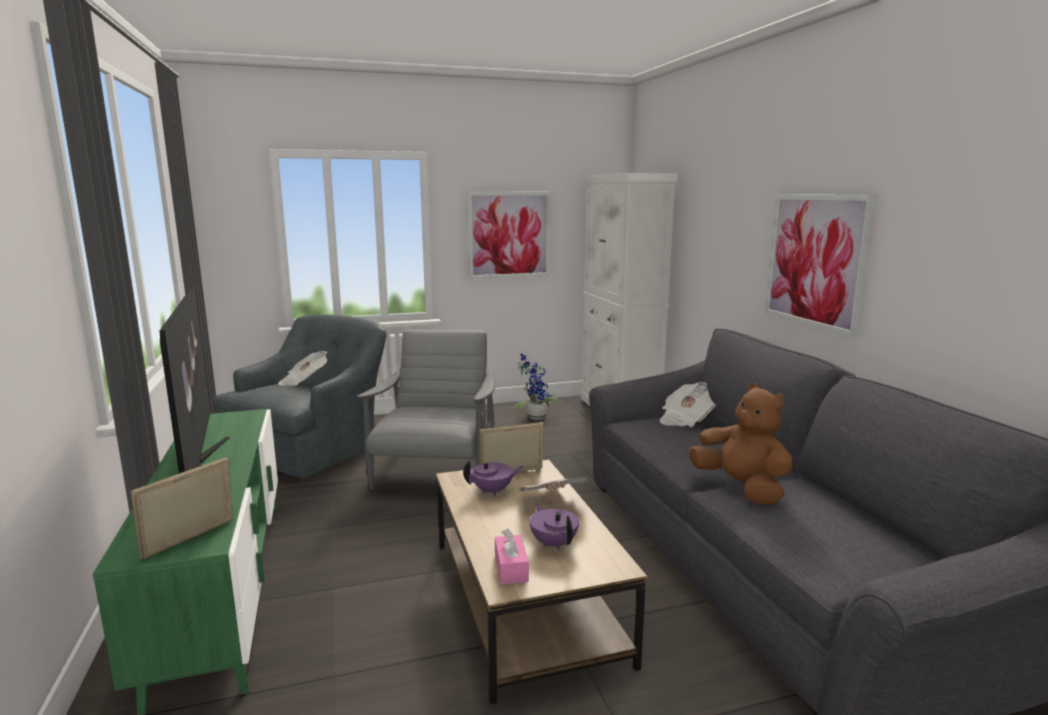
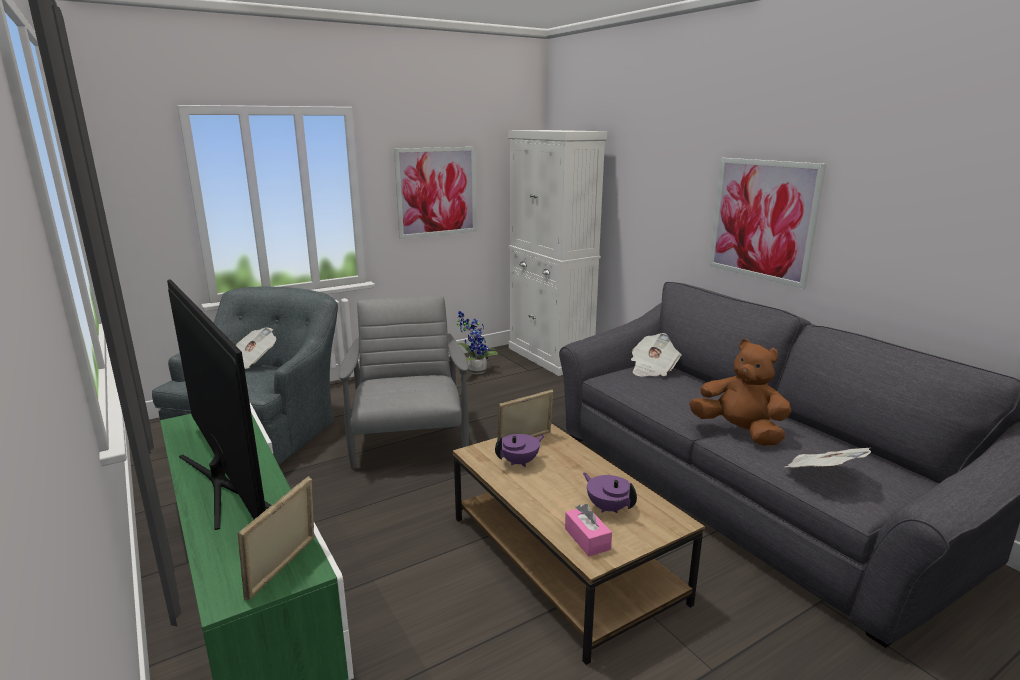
camera: 15 degrees left, 5 degrees up
newspaper [519,477,587,492] -> newspaper moved to [785,448,871,468]

